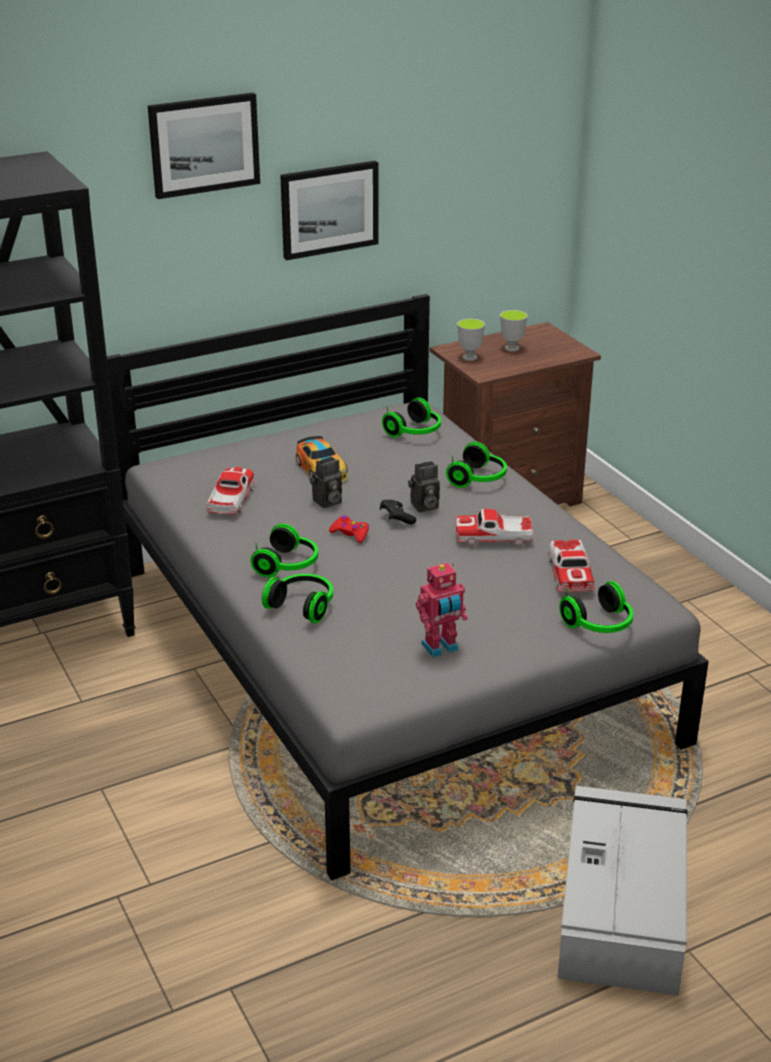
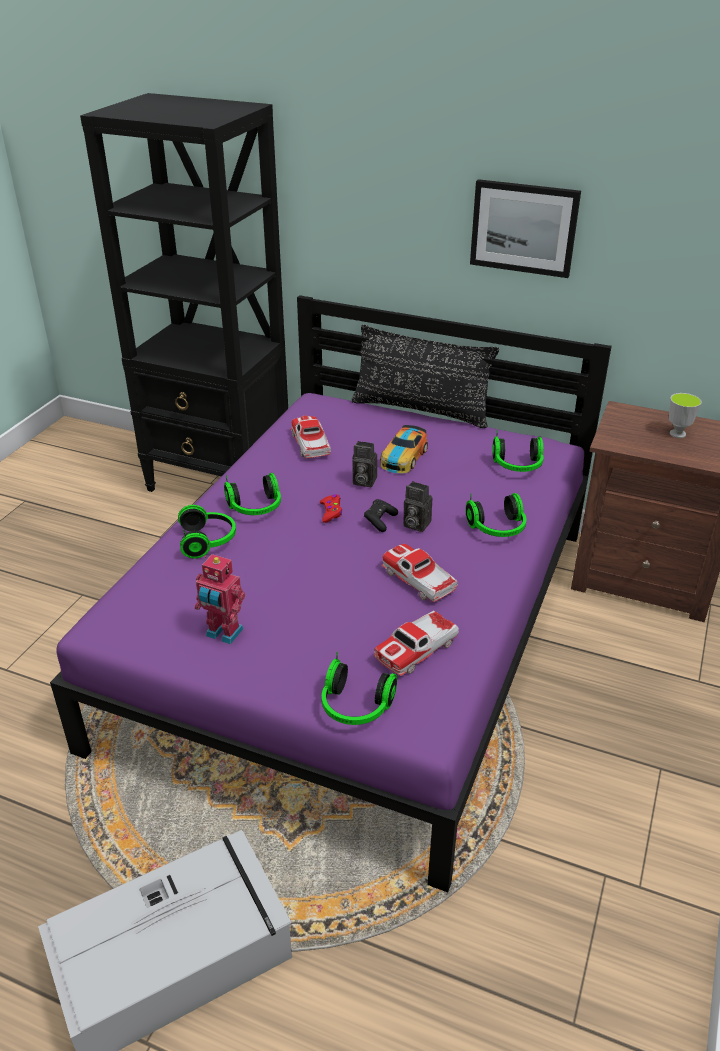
camera: 50 degrees right, 5 degrees up
grey bed [107,294,709,880] -> purple bed [50,295,612,892]
picture [148,93,260,199] -> none
toy car [206,467,255,514] -> toy car turned 75 degrees counterclockwise [291,415,331,458]
cup [457,319,485,361] -> none
none -> black pillow [352,325,499,428]

